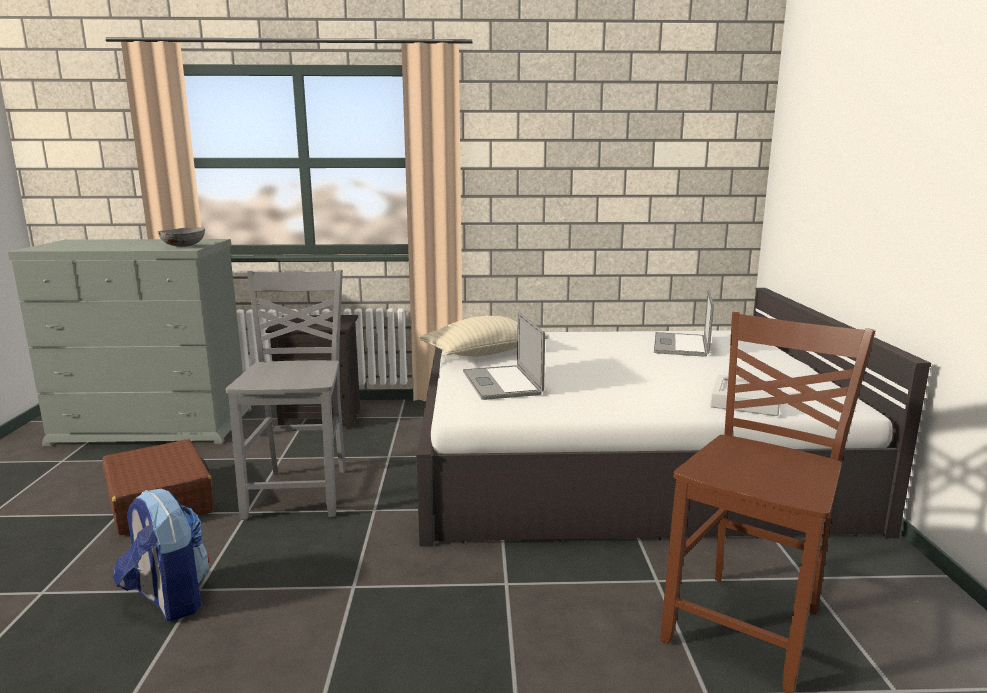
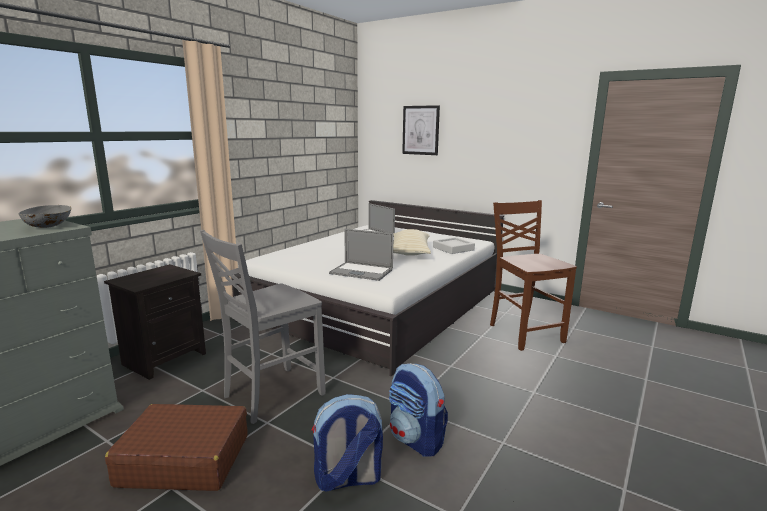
camera: 55 degrees left, 0 degrees up
grey chair [226,270,346,520] -> grey chair turned 75 degrees counterclockwise [200,230,326,424]
beige pillow [419,316,549,357] -> beige pillow moved to [393,229,431,256]
none -> backpack [389,363,448,457]
none -> picture [402,105,440,155]

